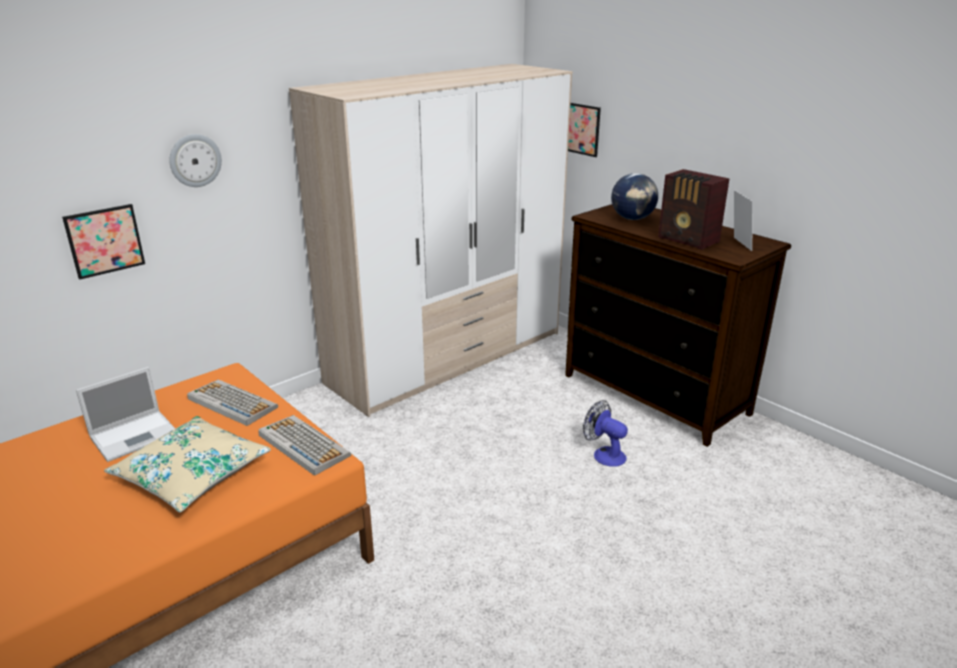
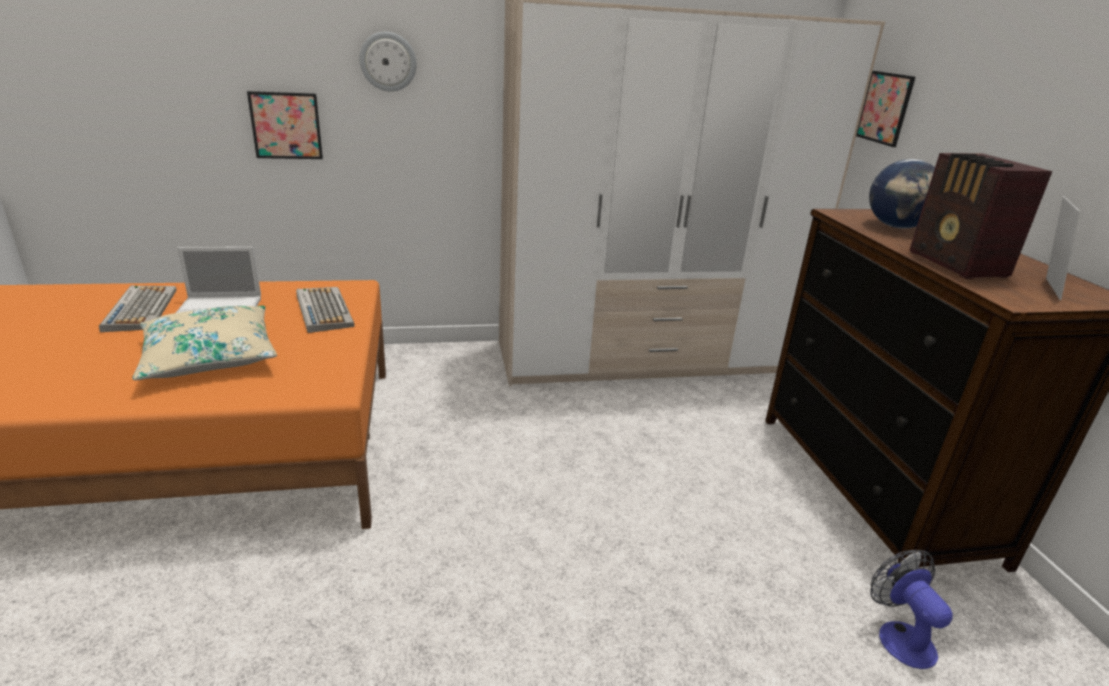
camera: 30 degrees right, 0 degrees up
keyboard [258,415,351,476] -> keyboard moved to [99,286,177,332]
fan [583,400,628,467] -> fan moved to [871,550,953,669]

